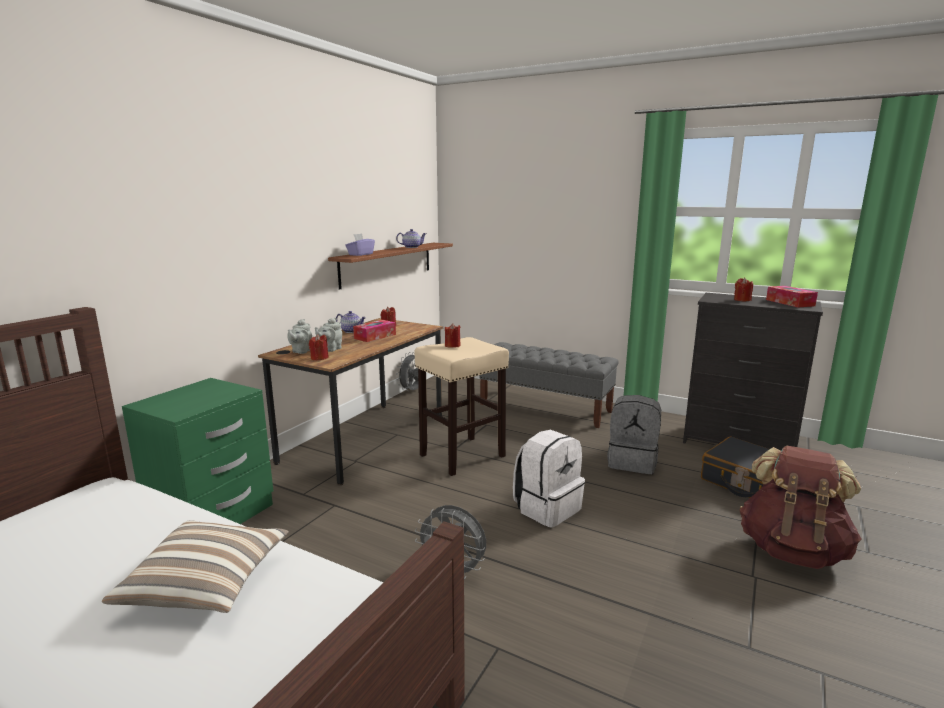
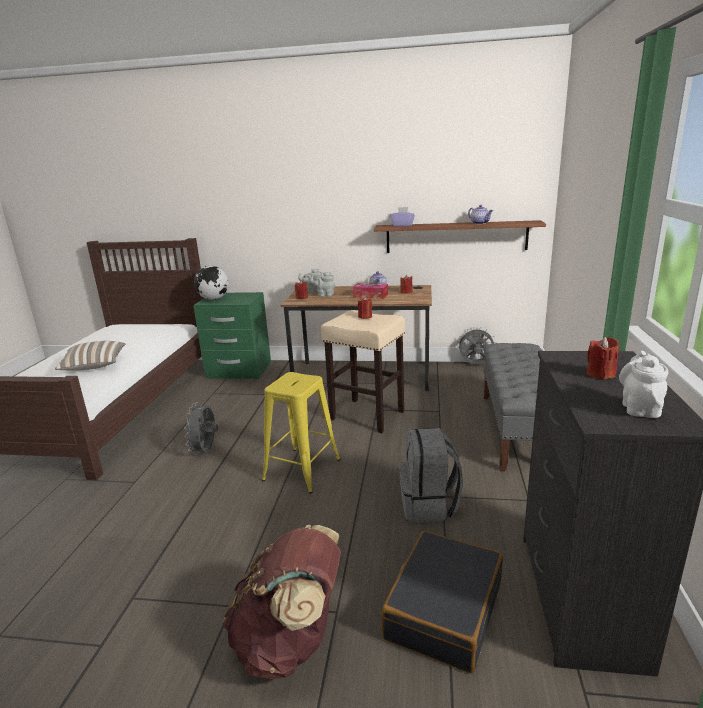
camera: 70 degrees right, 5 degrees up
white backpack [513,429,585,528] -> yellow stool [262,372,341,494]
tissue box [766,286,818,307] -> white teapot [619,351,668,418]
none -> globe [194,266,229,300]

